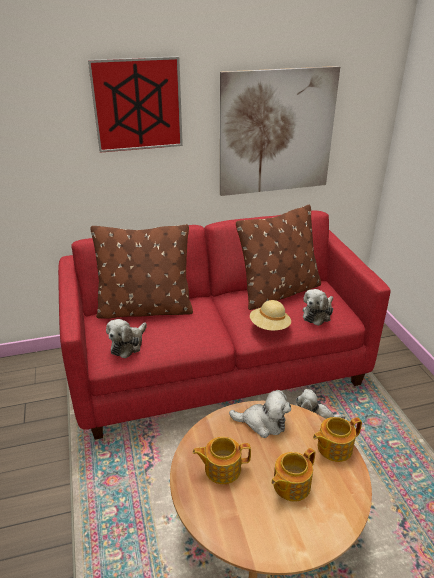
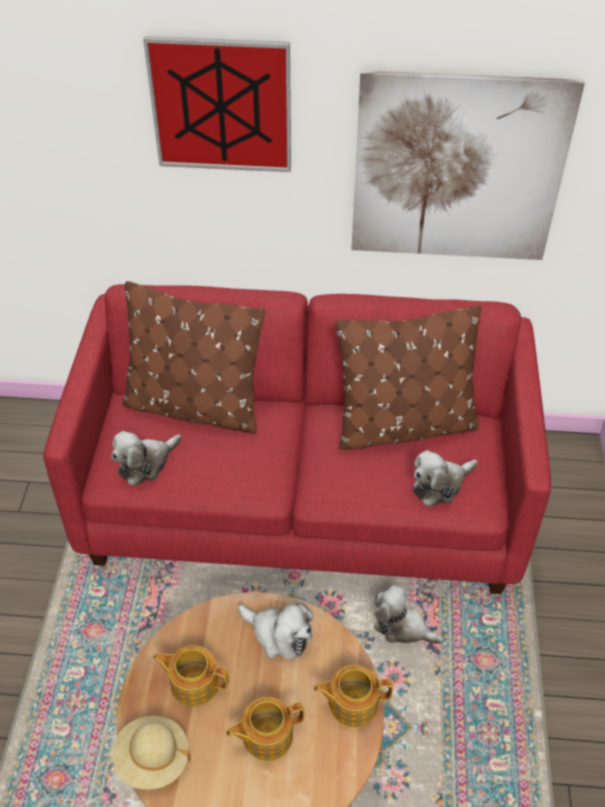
camera: 20 degrees right, 15 degrees up
beige hat [250,300,291,331] -> beige hat moved to [113,716,190,789]

